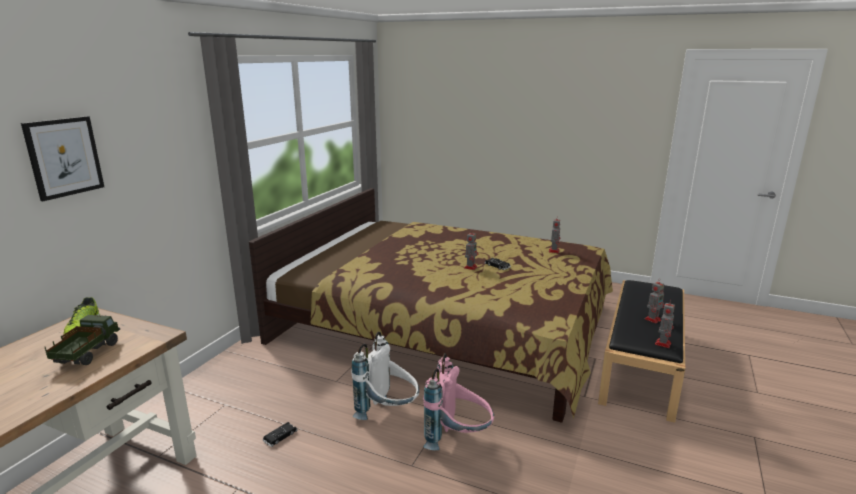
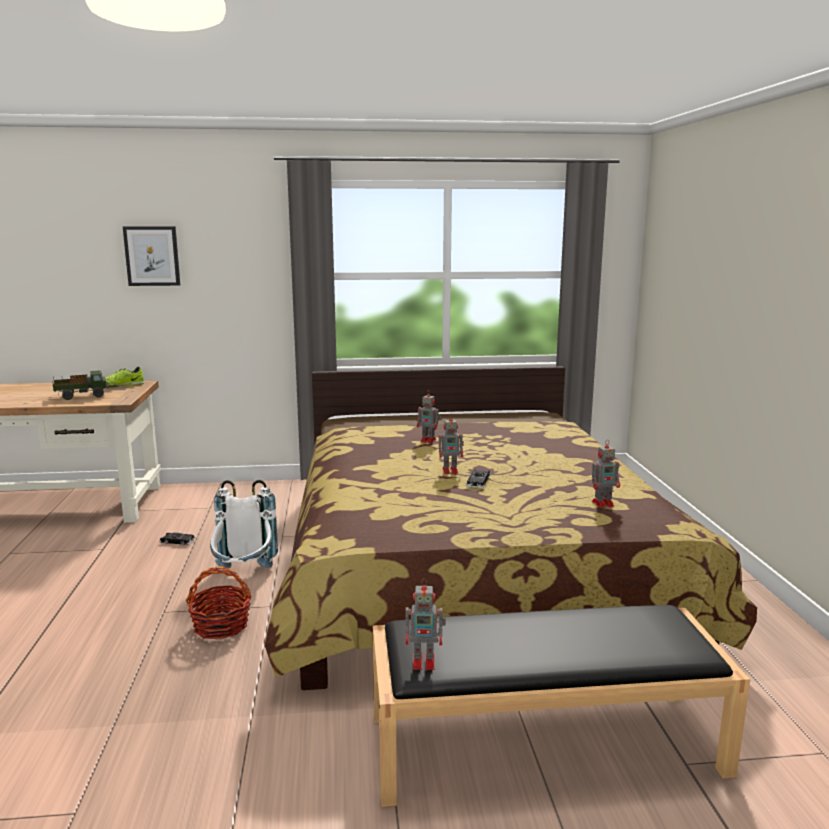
camera: 60 degrees right, 5 degrees down
pink backpack [423,353,494,450] -> basket [186,567,252,639]
toy robot [645,278,665,324] -> toy robot moved to [417,393,441,443]

